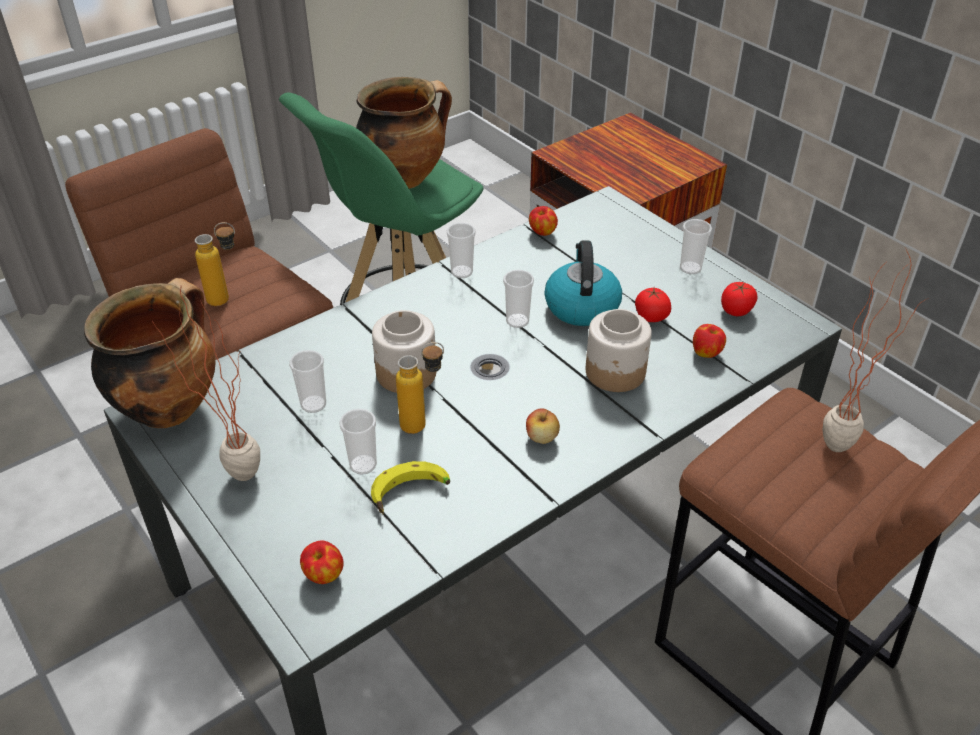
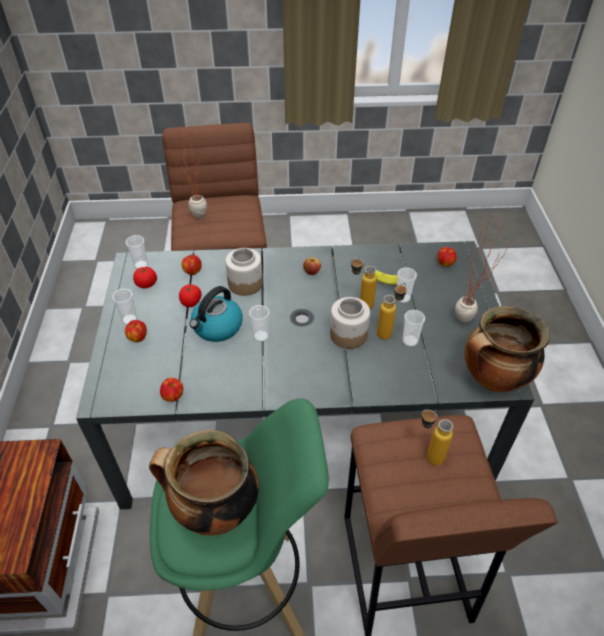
camera: 145 degrees left, 5 degrees up
cup [447,223,475,278] -> cup moved to [126,235,148,269]
none -> apple [125,320,147,342]
none -> bottle [377,283,407,339]

